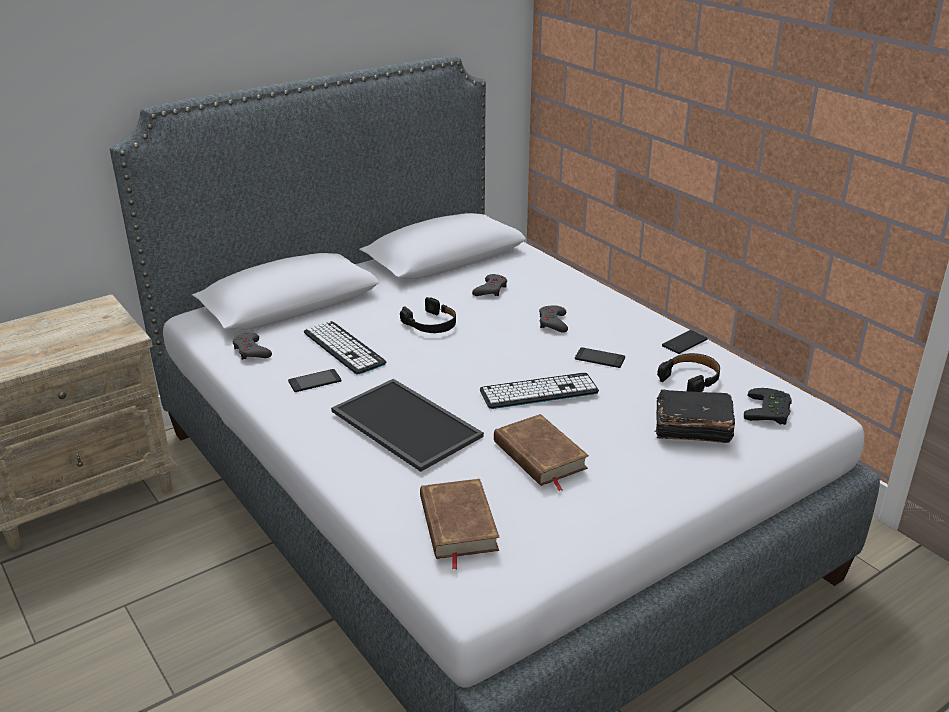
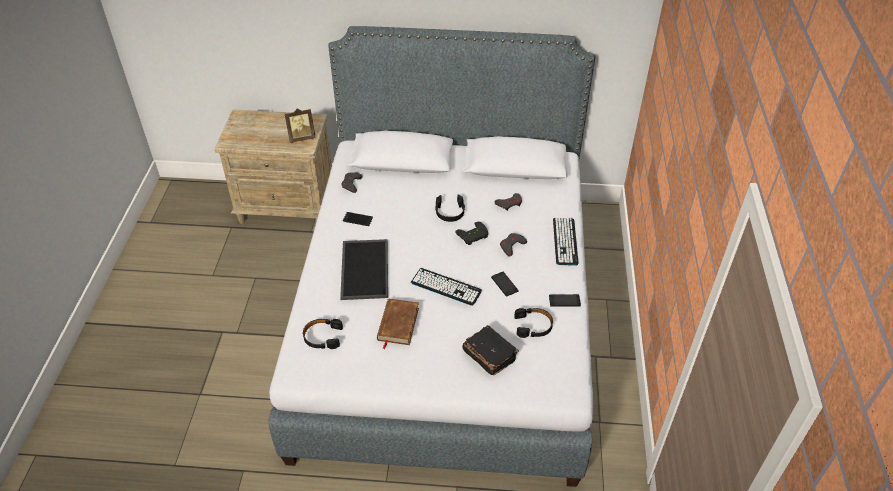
camera: 40 degrees right, 15 degrees up
keyboard [304,321,386,374] -> keyboard moved to [553,218,579,266]
brown book [420,479,500,570] -> black headphones [303,319,343,349]
black game controller [744,388,792,425] -> black game controller moved to [455,222,488,245]
none -> picture frame [284,108,316,143]

